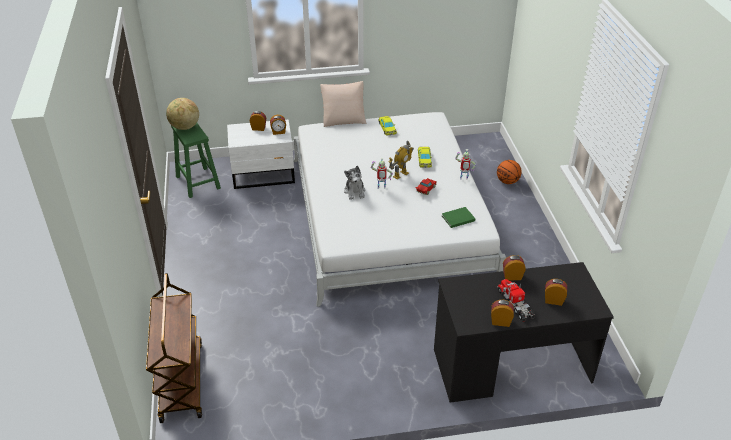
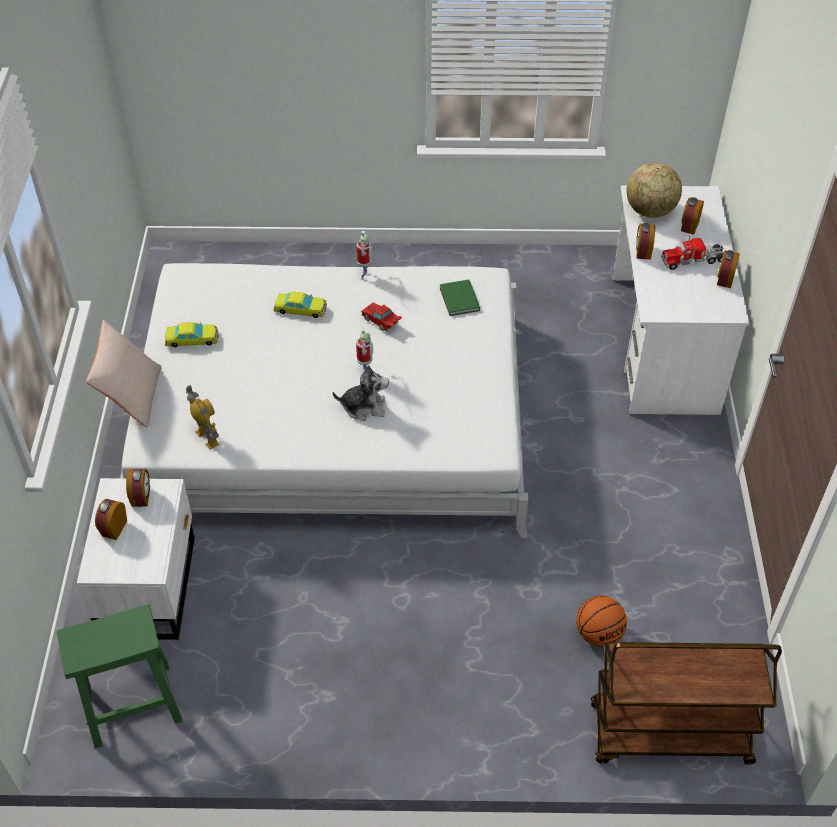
camera: 80 degrees left, 10 degrees up
globe [166,98,199,130] -> globe moved to [627,163,682,218]
toy robot [388,141,414,180] -> toy robot moved to [186,385,219,449]
black desk [434,262,614,403] -> white desk [612,186,750,415]
basketball [497,160,522,184] -> basketball moved to [576,596,627,647]

